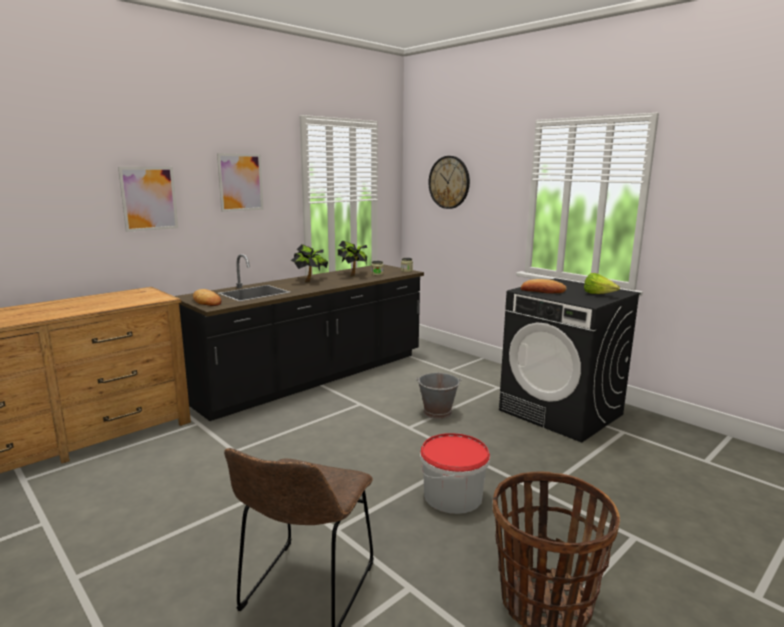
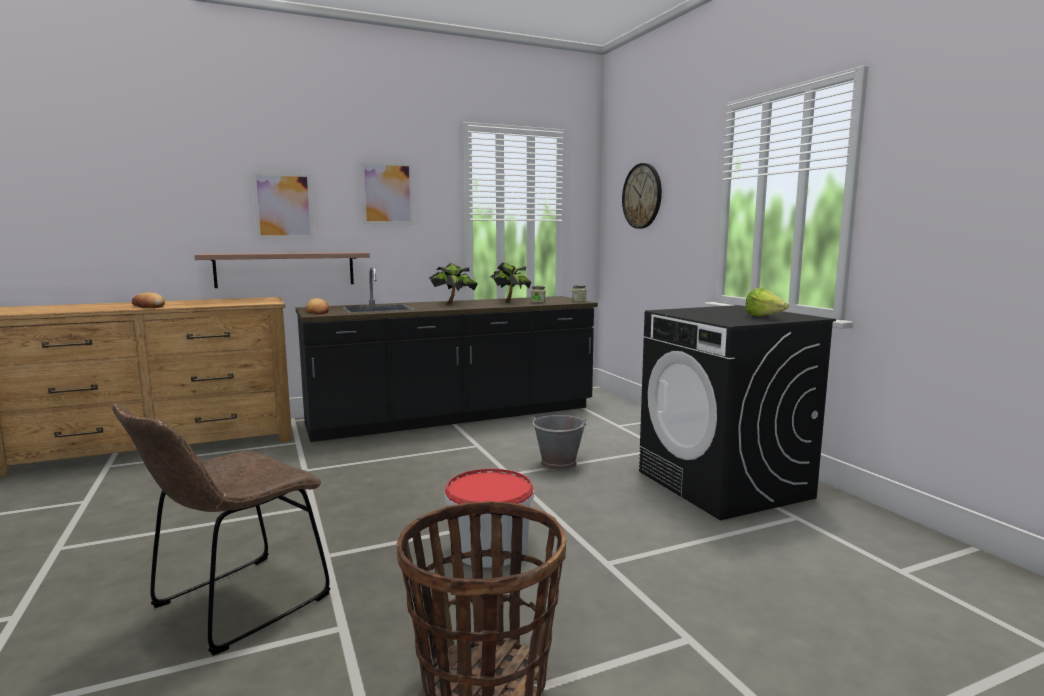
camera: 20 degrees right, 5 degrees down
bread [521,279,567,294] -> bread moved to [132,292,165,308]
none -> shelf [194,252,370,288]

